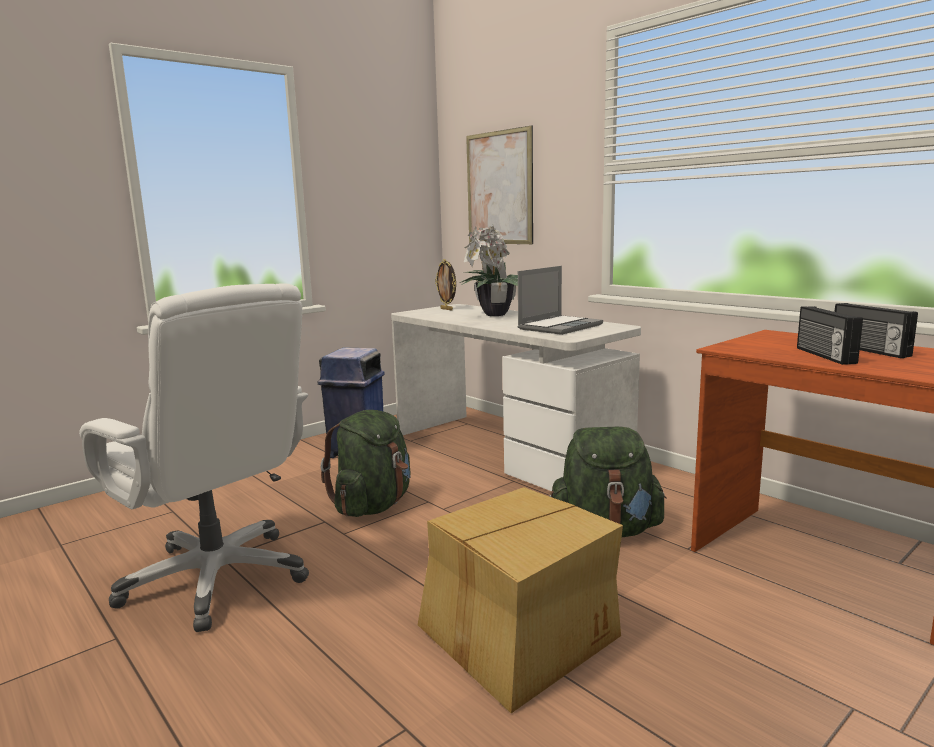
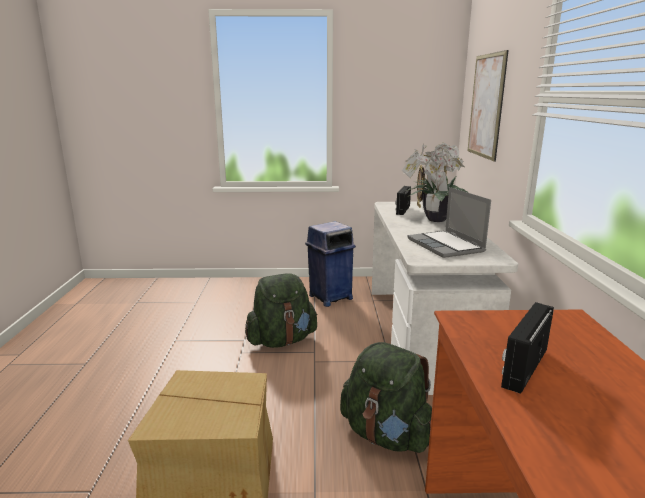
camera: 40 degrees right, 5 degrees up
white office chair [79,284,309,632] -> none
laptop [518,266,603,335] -> laptop turned 75 degrees clockwise [407,187,491,258]
radio [834,303,918,358] -> radio moved to [395,186,411,215]

